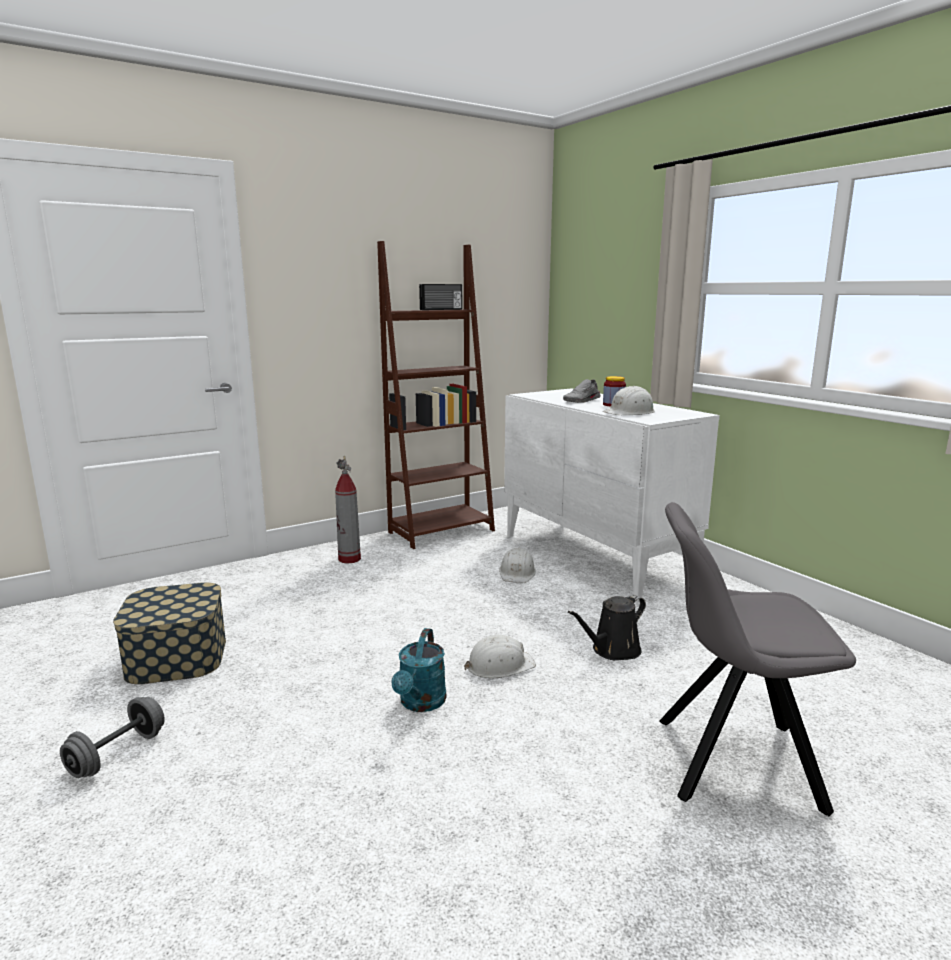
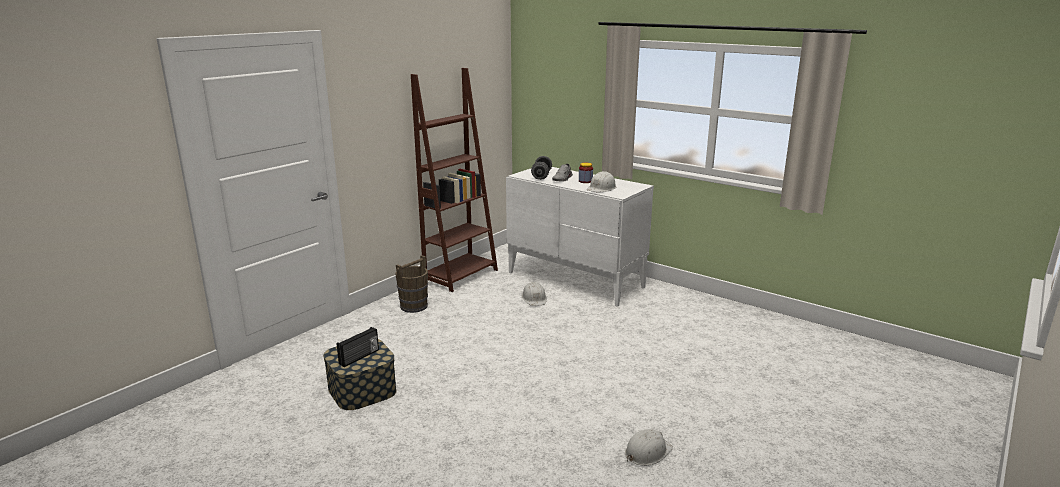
camera: 20 degrees left, 5 degrees up
grey dumbbell [60,697,165,778] -> grey dumbbell moved to [531,156,552,180]
fire extinguisher [335,456,361,564] -> brown bucket [395,255,428,313]
turquoise watering can [391,628,447,712] -> none
radio [419,284,462,310] -> radio moved to [337,327,379,367]
white hard hat [464,635,536,678] -> white hard hat moved to [625,429,673,466]
black watering can [568,595,646,660] -> none
grey chair [659,502,856,816] -> none

